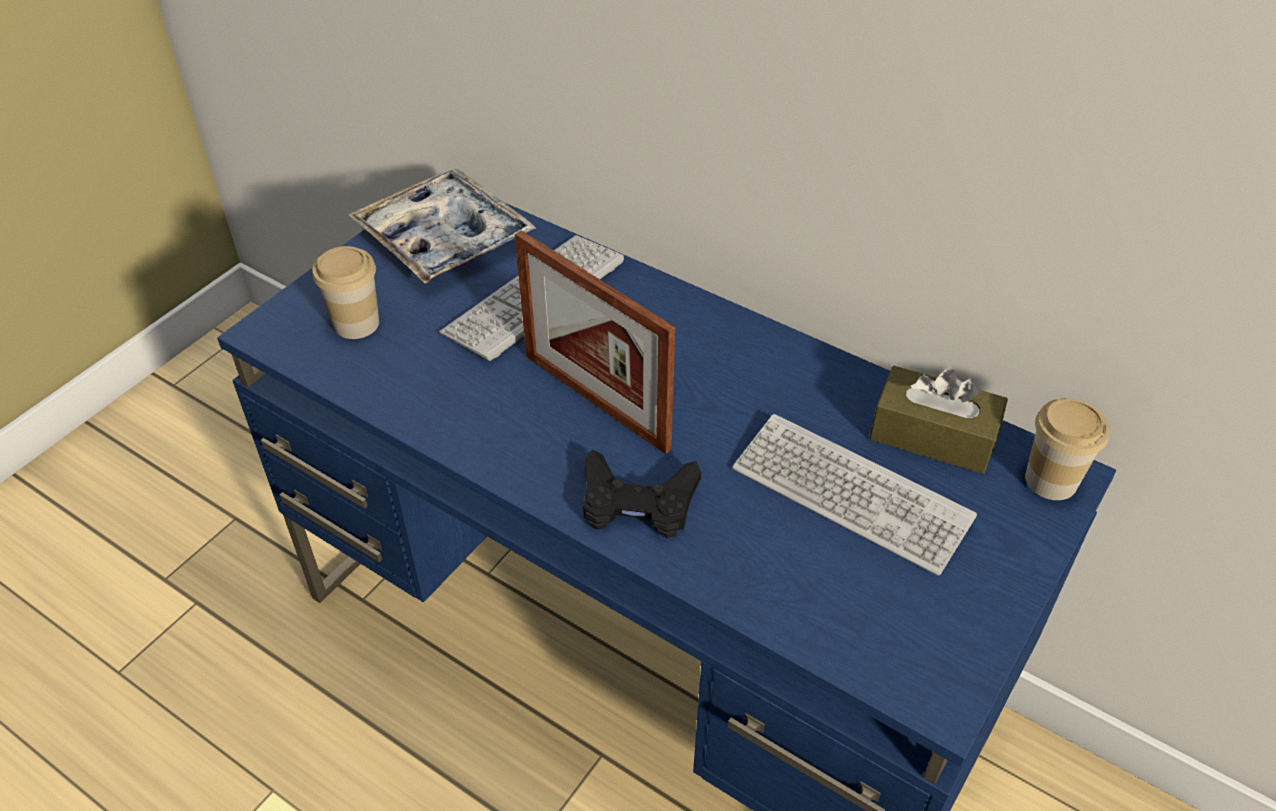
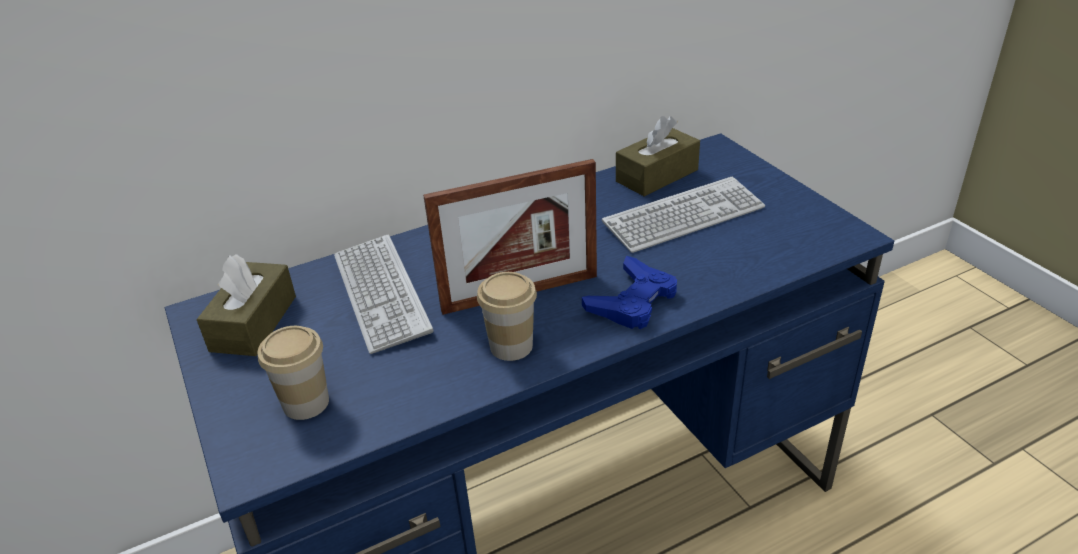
camera: 60 degrees left, 10 degrees down
tray [348,168,536,284] -> brown tissue box [196,254,296,356]
black game controller [583,449,701,538] -> blue game controller [582,256,677,329]
cup [1025,398,1110,500] -> cup moved to [477,272,537,361]

